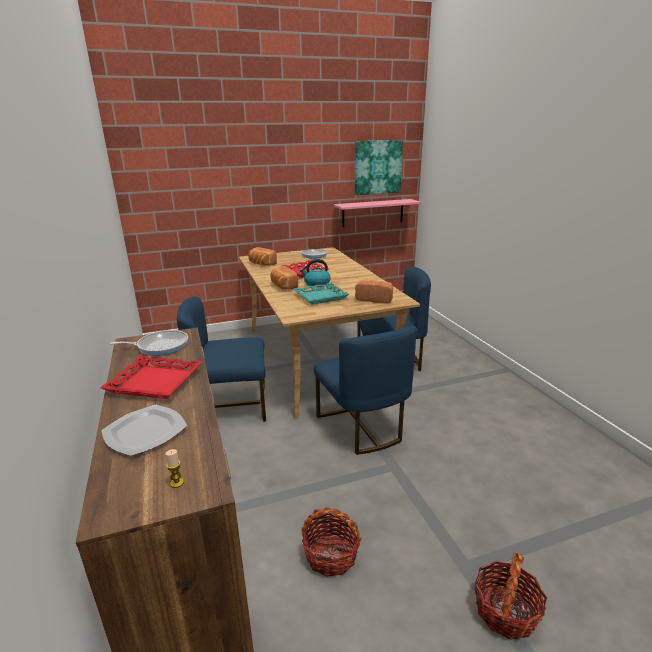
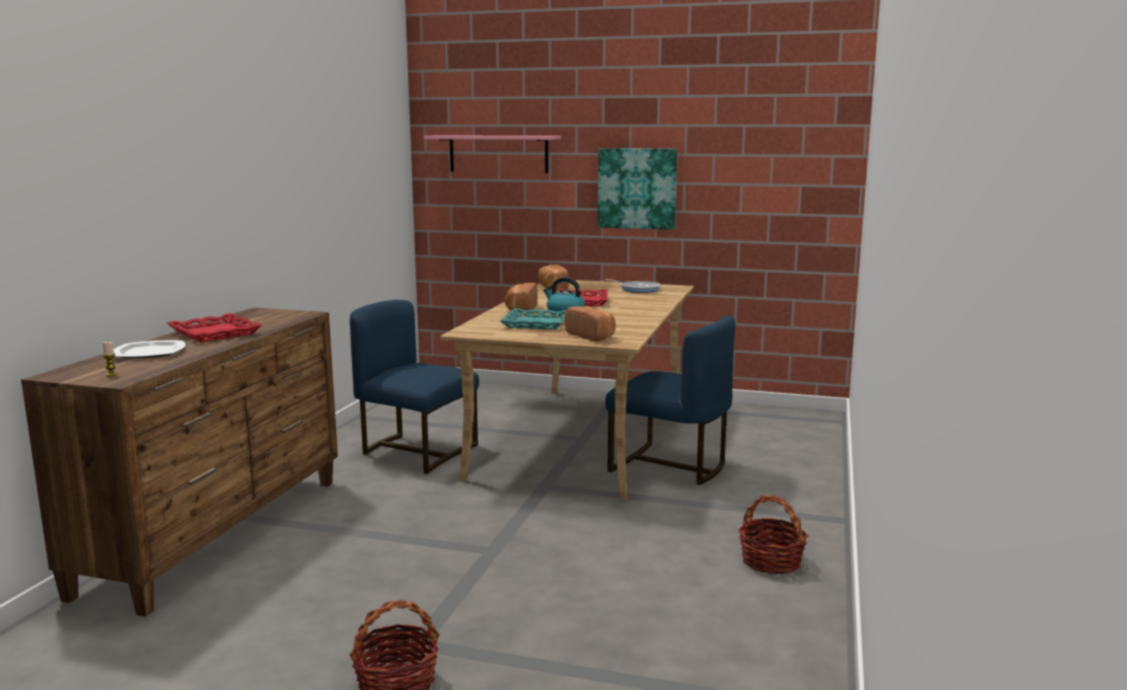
camera: 35 degrees right, 10 degrees down
frying pan [110,330,188,356] -> none
basket [302,507,362,577] -> basket moved to [738,495,808,574]
blue chair [314,326,416,455] -> none
pink shelf [334,199,421,227] -> pink shelf moved to [424,135,561,173]
picture [355,140,403,195] -> picture moved to [598,148,678,230]

